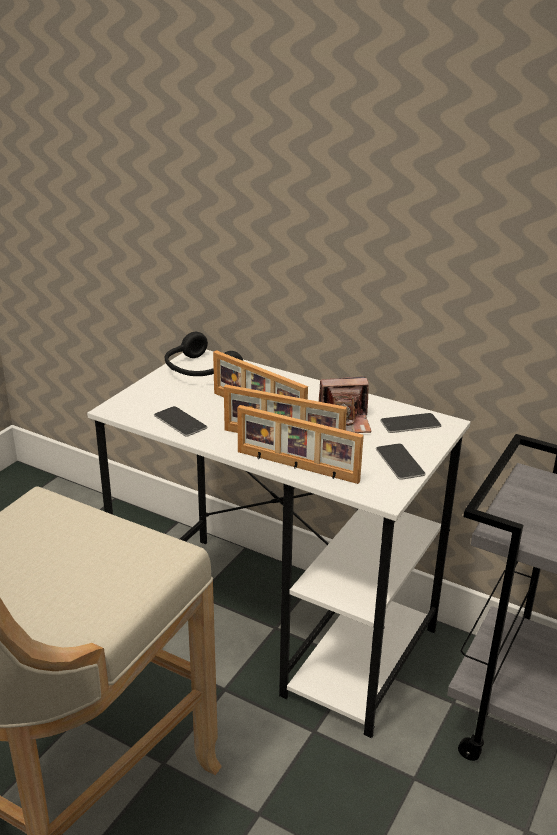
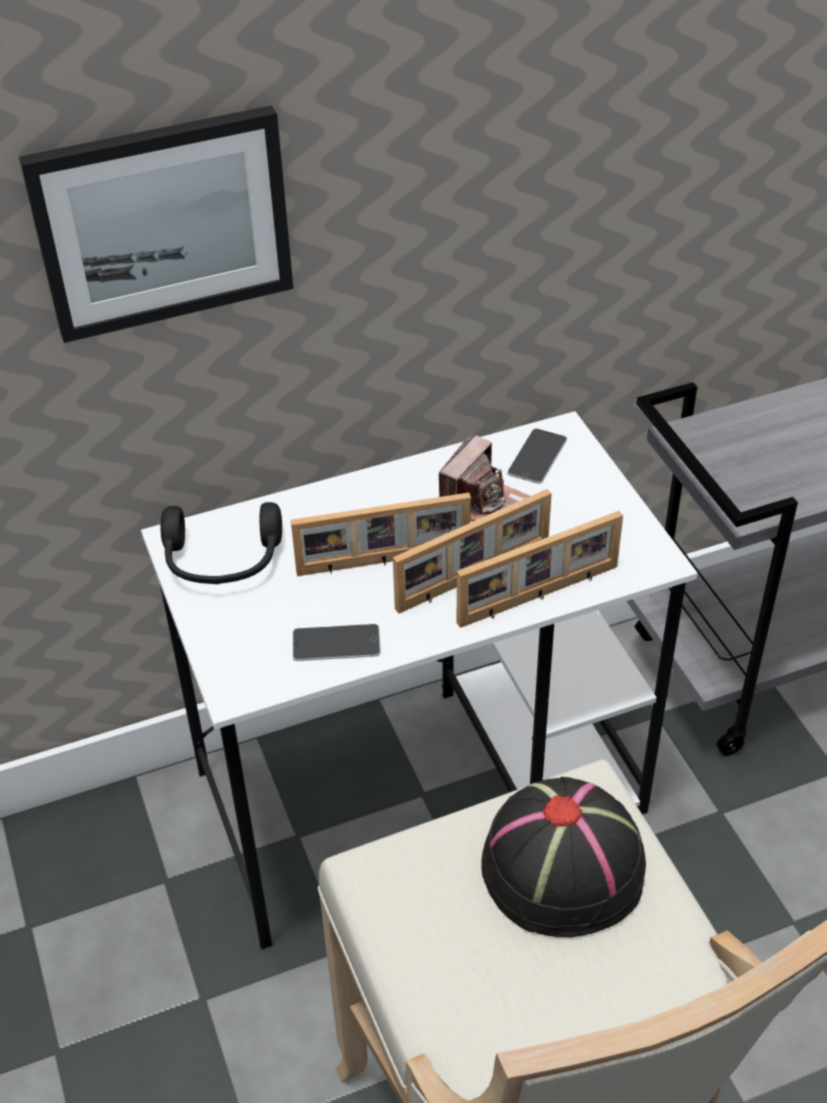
camera: 50 degrees left, 15 degrees up
phone [376,443,426,480] -> none
none -> picture [19,105,293,343]
none -> black hat [481,777,646,938]

